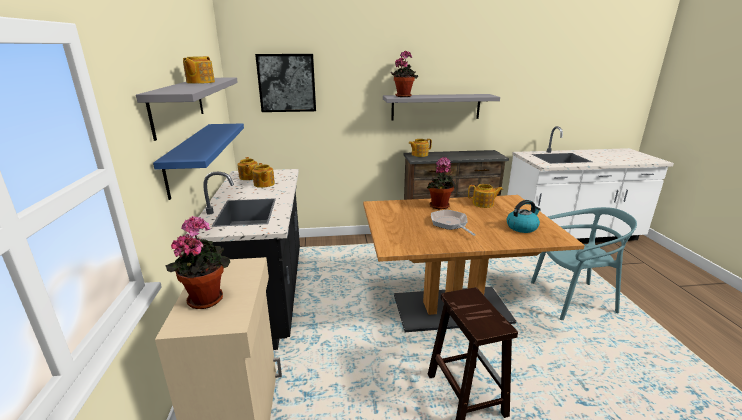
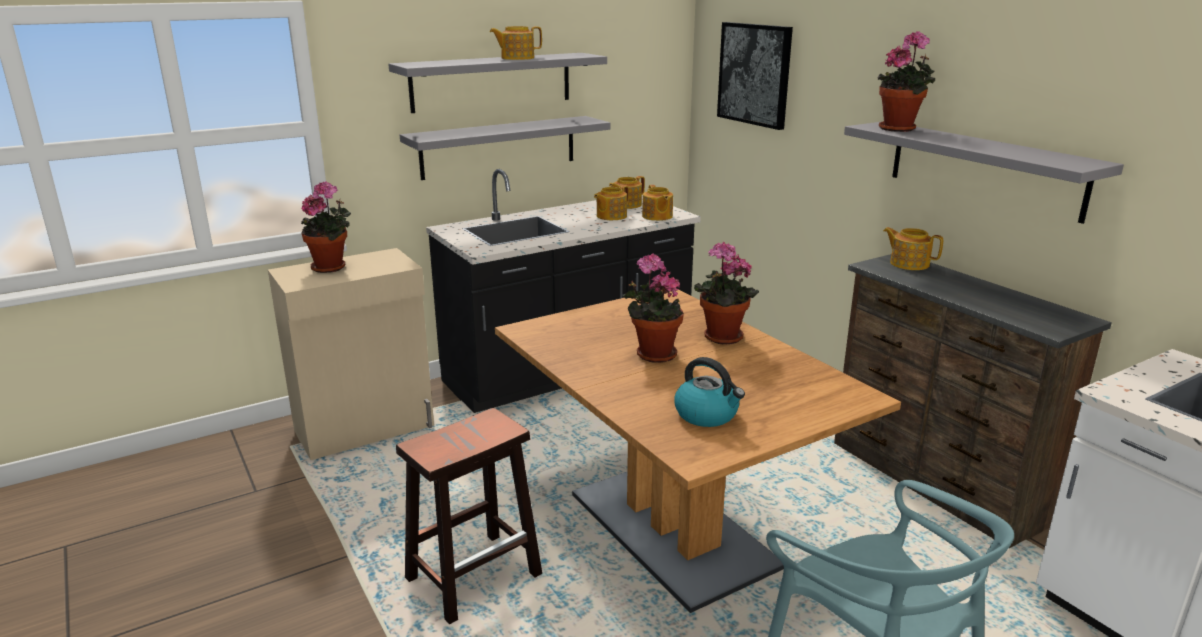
camera: 65 degrees right, 0 degrees up
blue shelf [153,123,244,200] -> grey shelf [400,116,611,180]
frying pan [431,210,476,236] -> potted plant [623,254,684,363]
teapot [468,184,503,208] -> teapot moved to [642,185,673,221]

